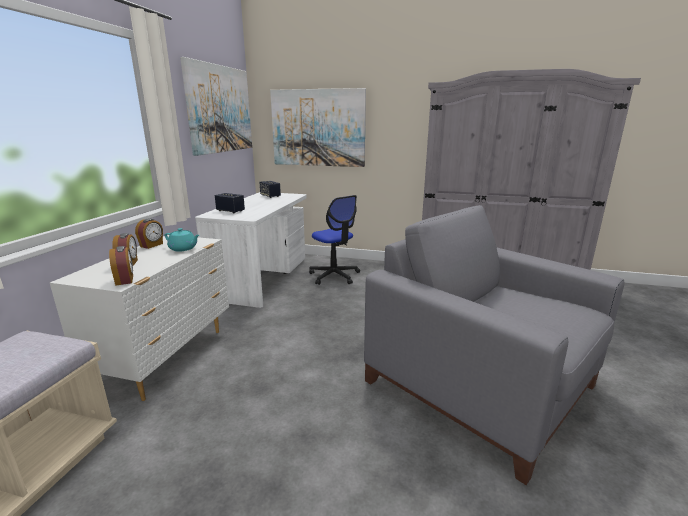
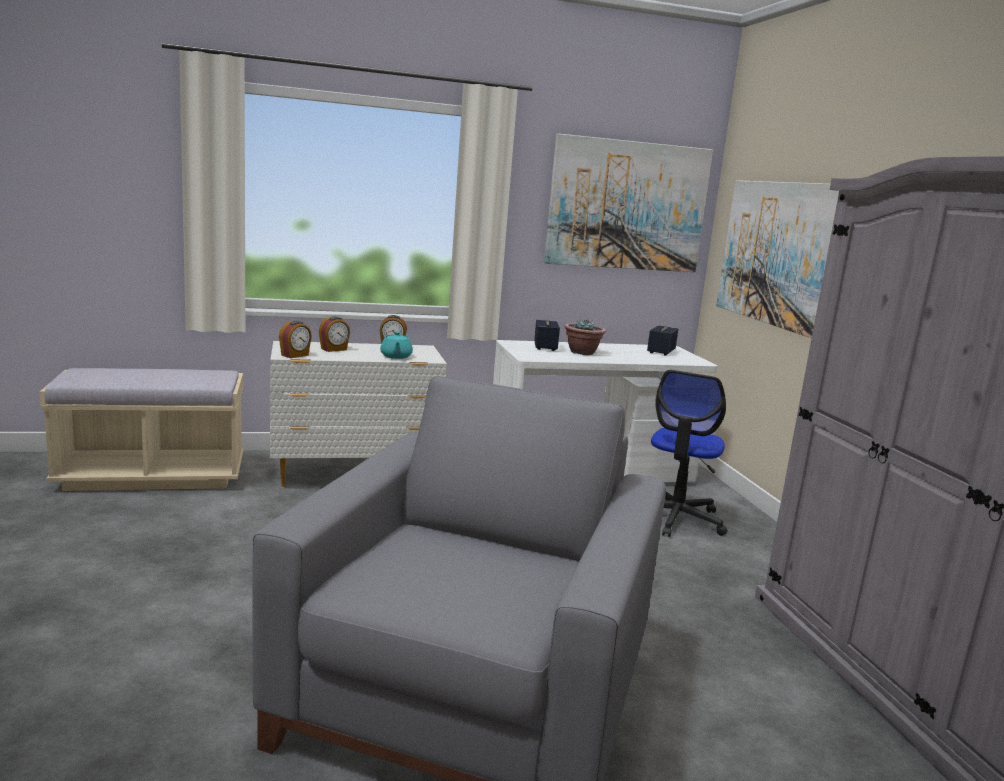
camera: 60 degrees right, 5 degrees down
none -> potted plant [564,319,606,355]

